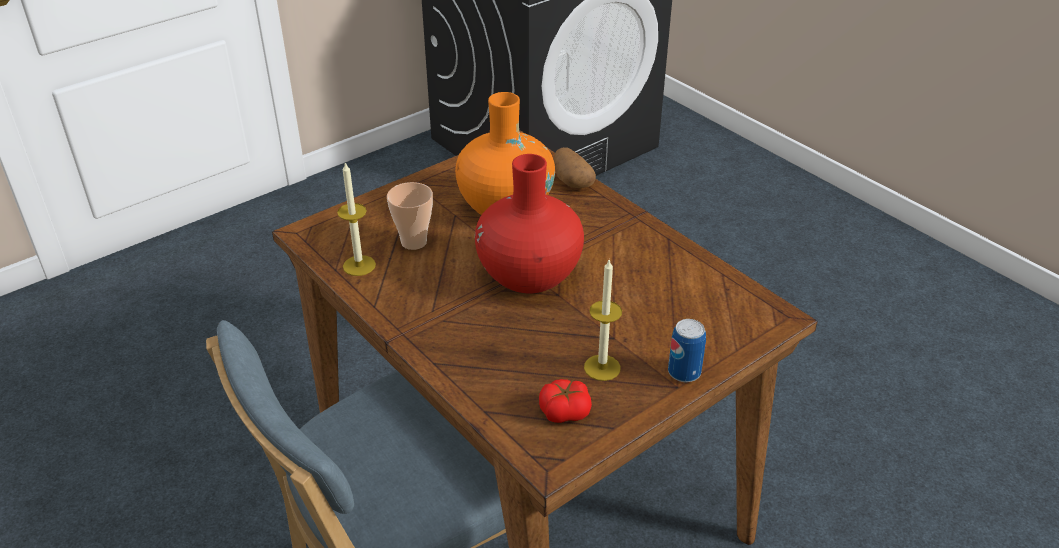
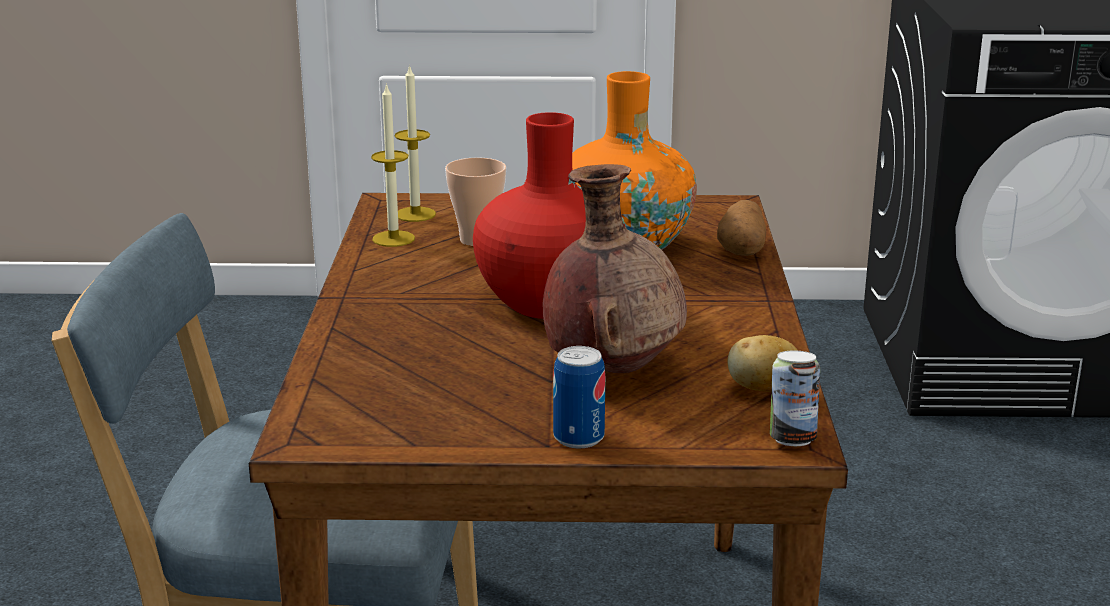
camera: 40 degrees right, 15 degrees down
tomato [539,379,592,423] -> none
candle [584,260,622,381] -> candle moved to [395,64,436,222]
none -> brown vase [543,164,687,373]
none -> potato [727,335,798,392]
none -> can [770,350,820,446]

